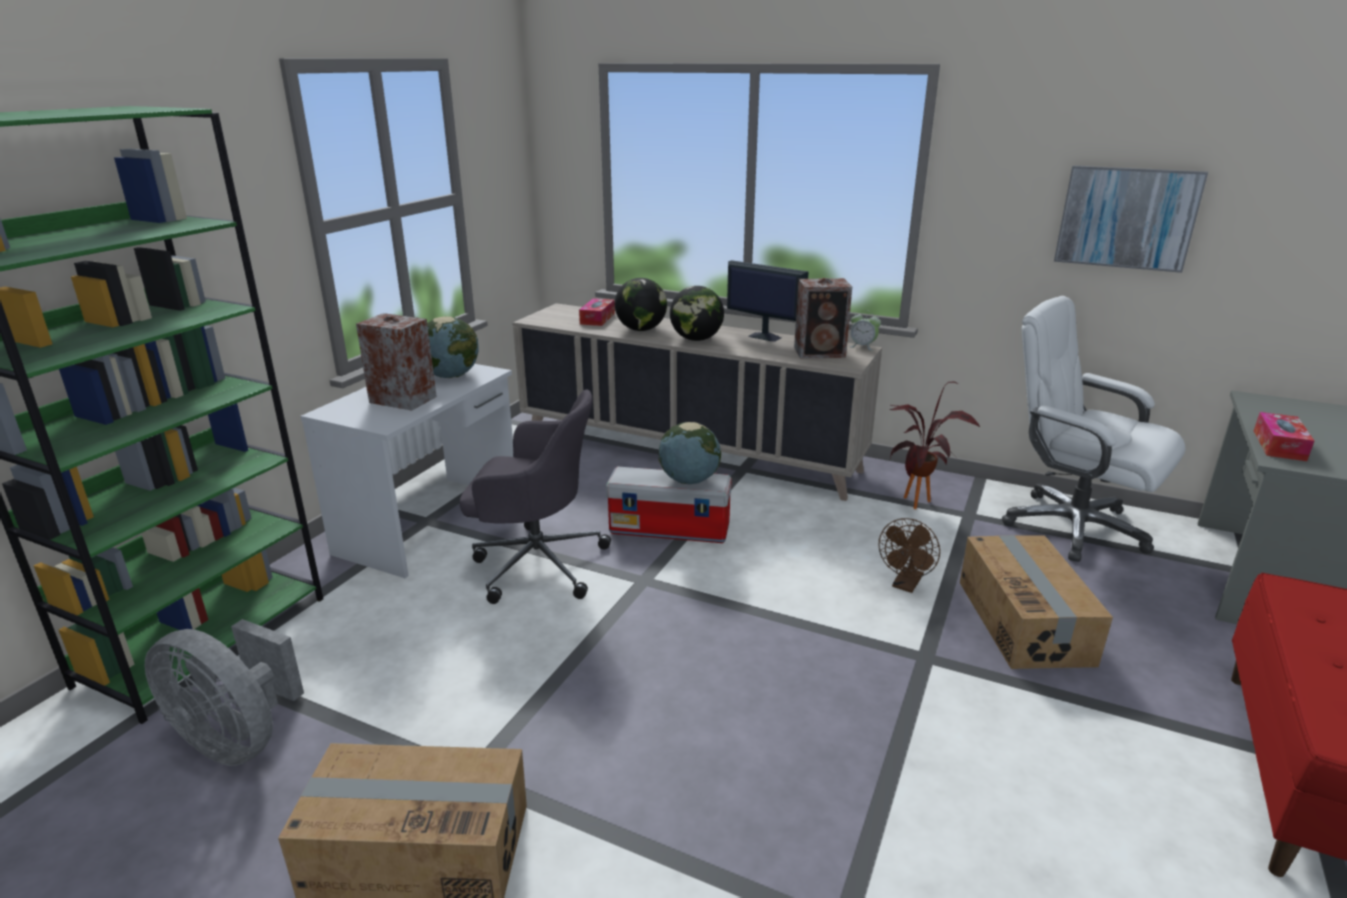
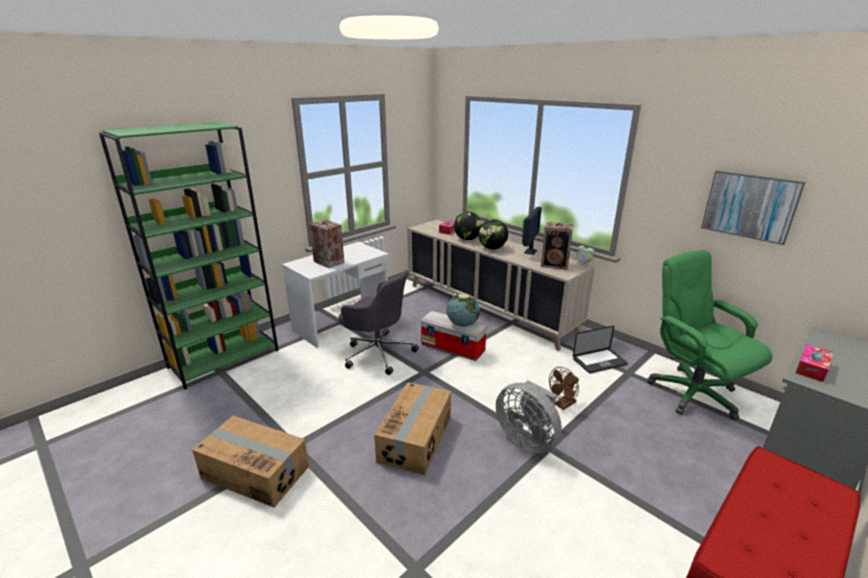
camera: 20 degrees right, 0 degrees up
grey fan [145,619,304,766] -> grey fan moved to [496,380,562,453]
globe [427,316,479,378] -> none
monitor [727,260,809,342] -> monitor turned 60 degrees clockwise [522,207,542,255]
potted plant [889,381,980,509] -> laptop [573,326,628,373]
cardboard box [960,535,1113,669] -> cardboard box moved to [374,382,451,475]
white office chair [1002,296,1186,562] -> green office chair [647,250,772,420]

